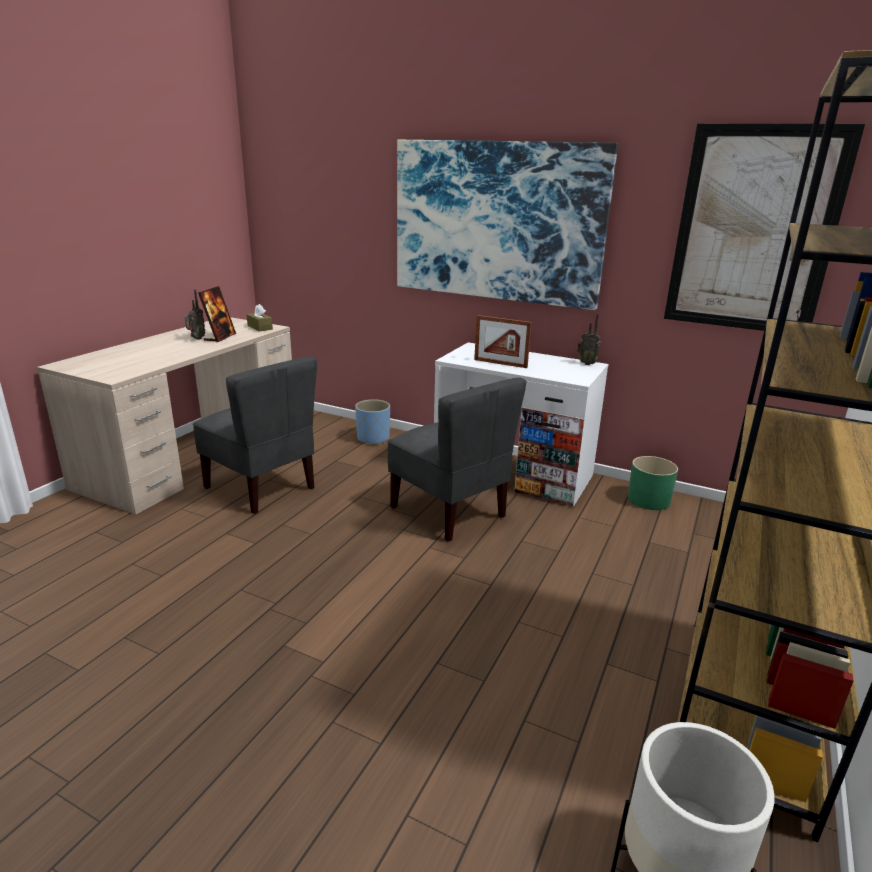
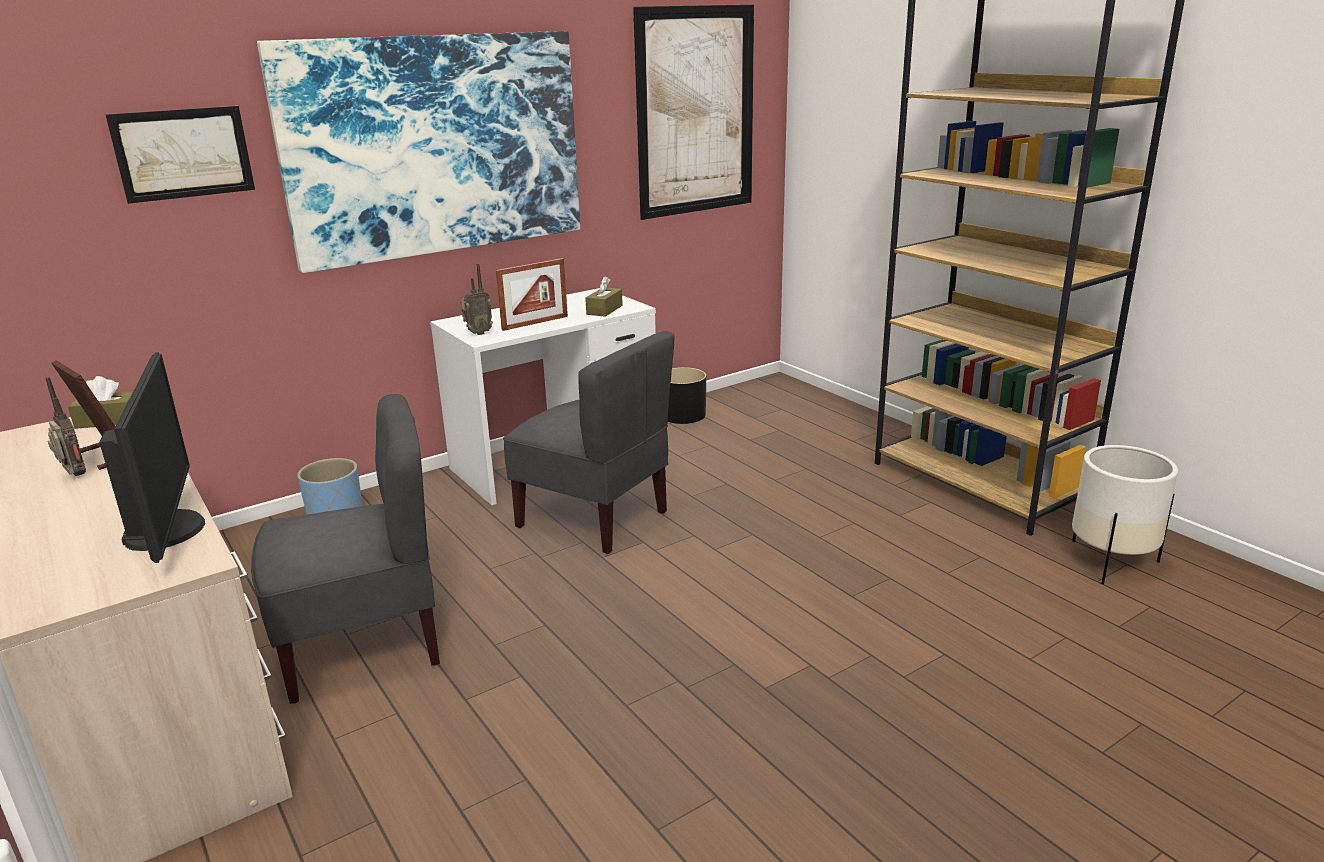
camera: 60 degrees left, 0 degrees up
grey chair [388,378,527,542] -> grey chair turned 45 degrees clockwise [503,331,675,554]
radio [577,313,601,365] -> radio moved to [461,263,493,335]
green planter [628,456,678,510] -> black planter [668,367,706,424]
none -> monitor [99,352,205,563]
none -> picture [105,106,255,204]
none -> brown tissue box [585,276,623,317]

